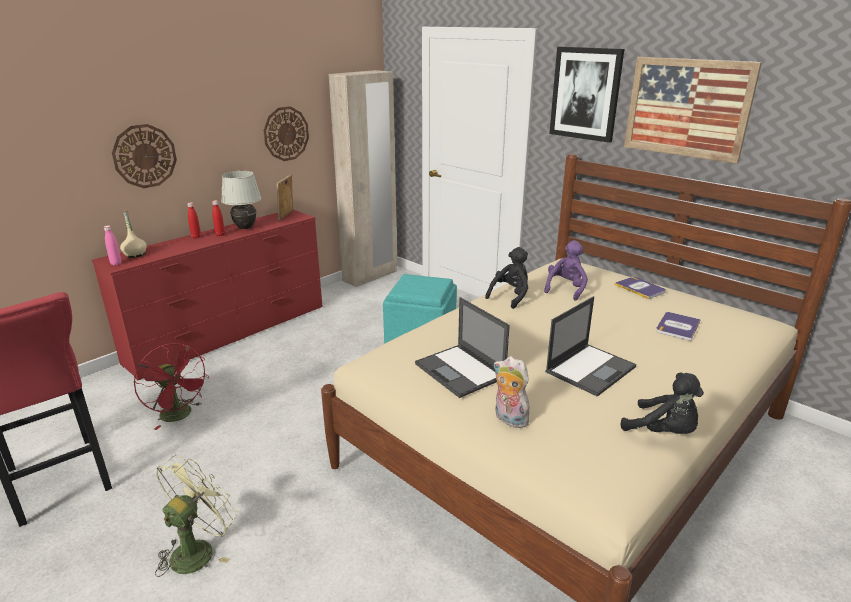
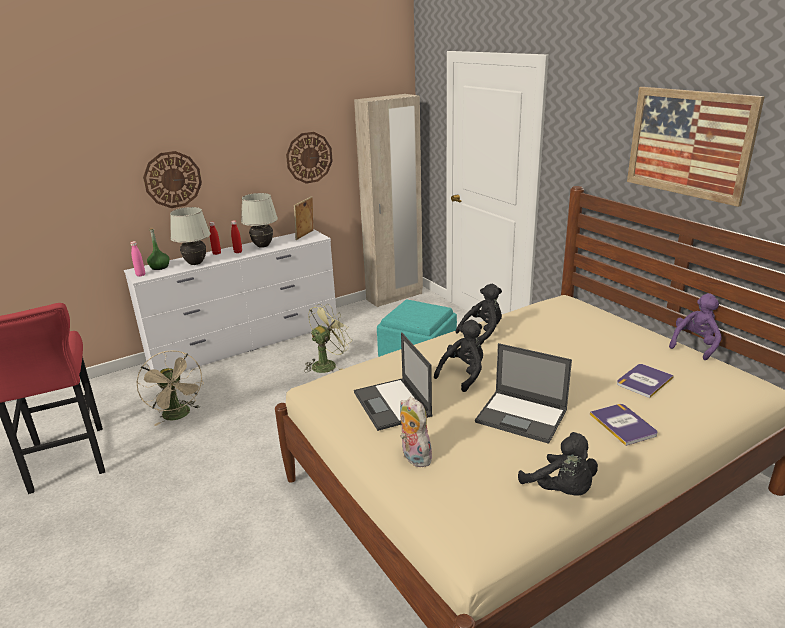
camera: 15 degrees right, 0 degrees up
red dresser [92,210,323,380] -> white dresser [124,229,337,371]
beige bottle [120,210,147,258] -> green bottle [147,228,170,270]
red fan [133,343,210,430] -> beige fan [136,350,204,426]
green fan [155,455,238,577] -> green fan moved to [304,304,352,373]
purple plush toy [544,240,588,301] -> purple plush toy moved to [669,293,722,360]
laptop [545,296,636,397] -> laptop turned 60 degrees clockwise [475,343,572,444]
picture [549,47,624,143] -> none
book [615,277,666,299] -> book moved to [590,404,658,446]
none -> white table lamp [170,207,211,265]
none -> black plush toy [434,320,483,392]

